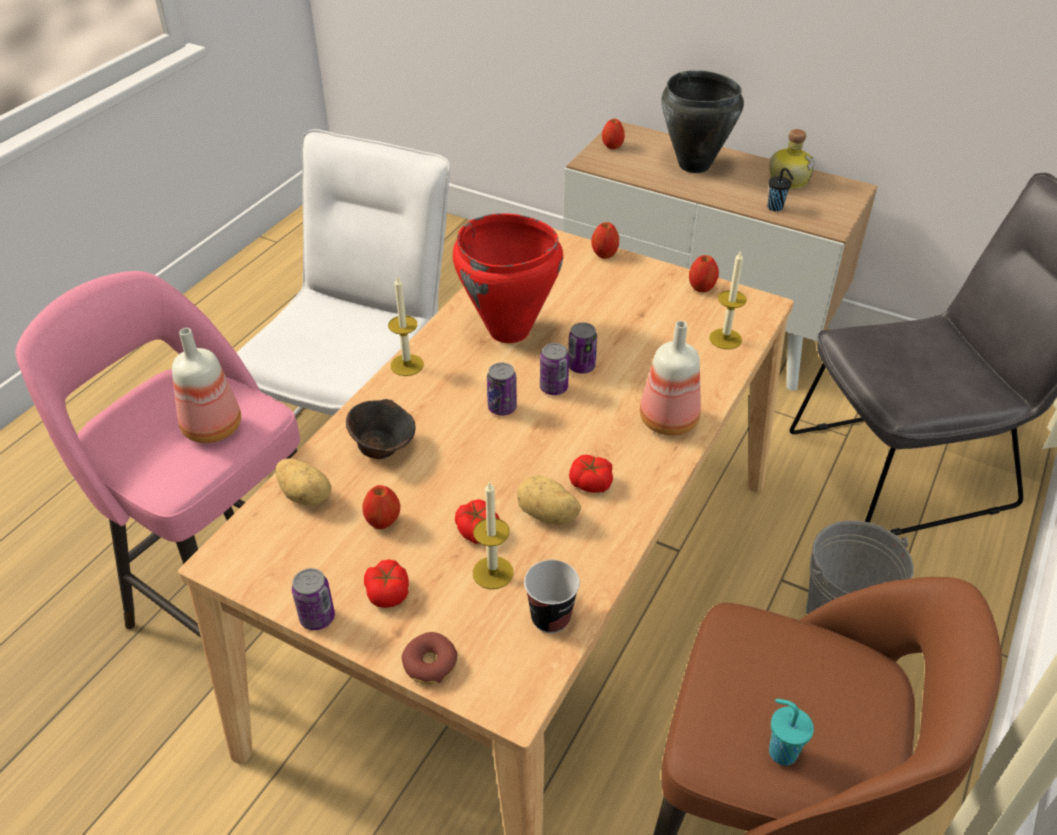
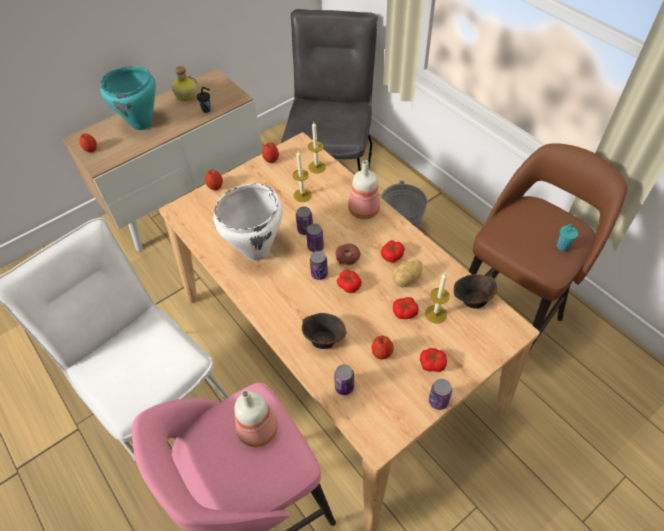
camera: 65 degrees left, 10 degrees up
potato [276,459,331,506] -> can [334,364,354,395]
candle [388,275,424,376] -> candle moved to [293,151,312,202]
donut [402,632,457,684] -> donut moved to [336,244,361,265]
red cooking pot [453,213,563,343] -> white cooking pot [213,183,283,261]
cup [524,560,580,633] -> brown bowl [454,274,497,309]
black cooking pot [661,70,744,173] -> turquoise cooking pot [100,66,156,130]
none -> tomato [337,270,362,293]

